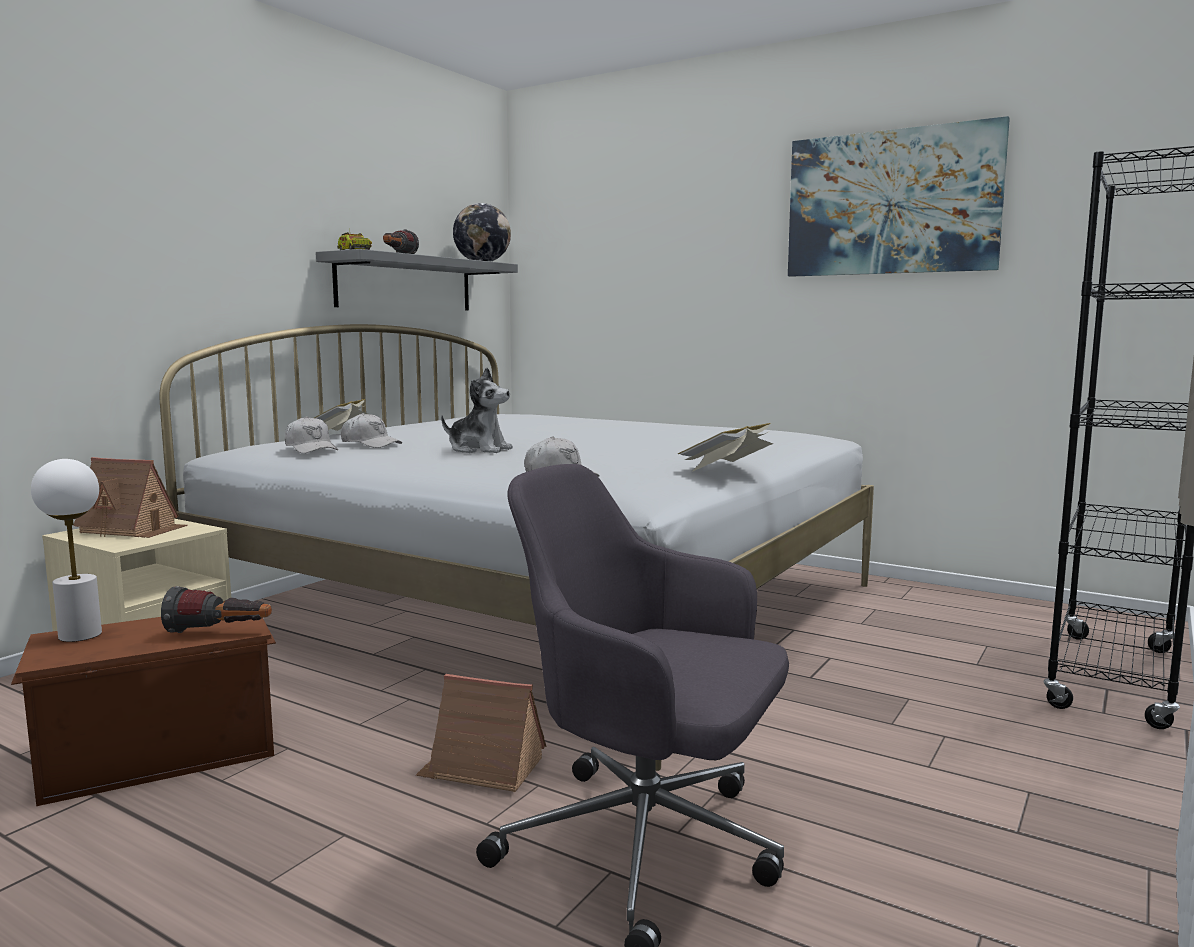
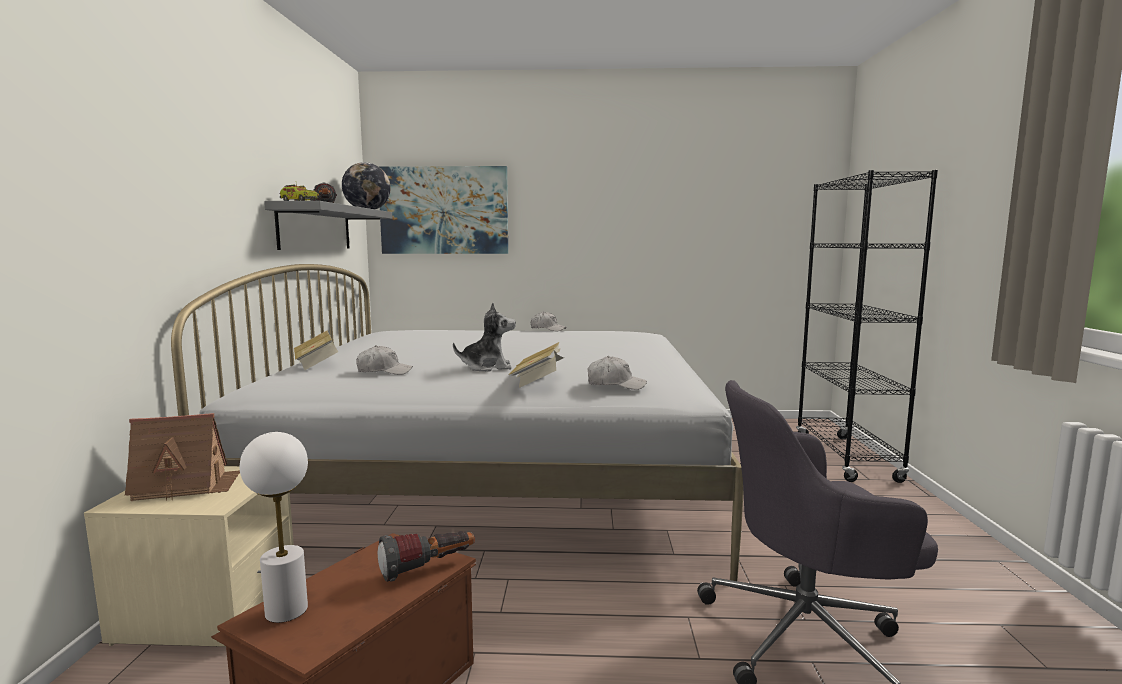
camera: 30 degrees left, 0 degrees up
white cap [285,416,338,454] -> white cap moved to [531,311,566,332]
toy house [416,674,546,792] -> none
book [678,423,773,472] -> book moved to [508,342,564,388]
picture [788,116,1010,277] -> picture moved to [380,166,508,254]

